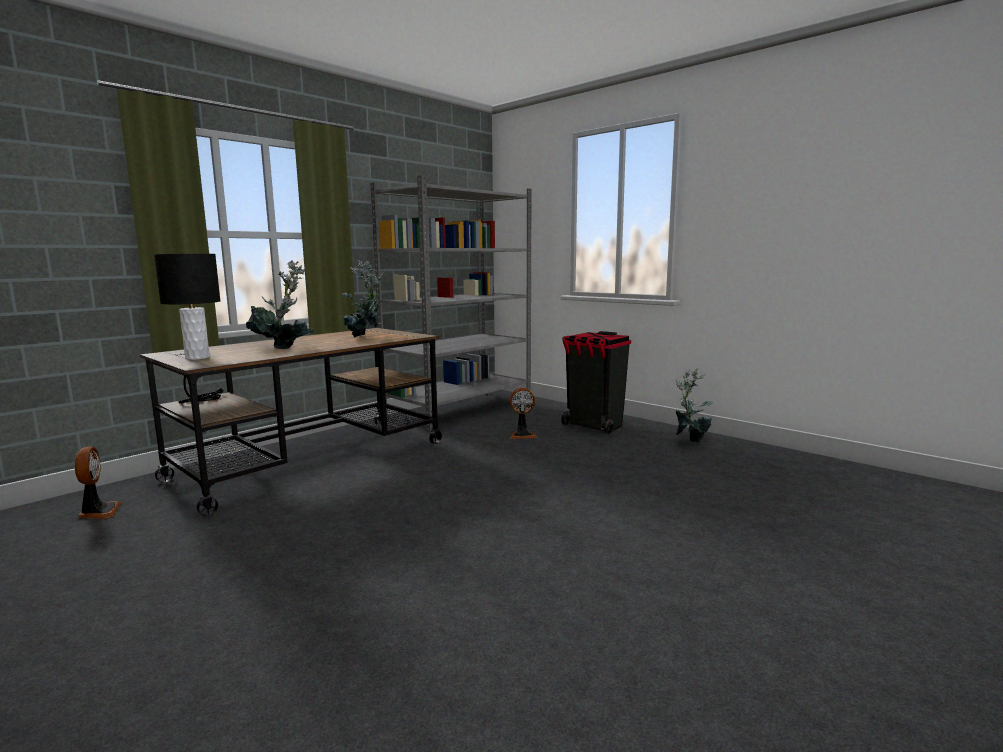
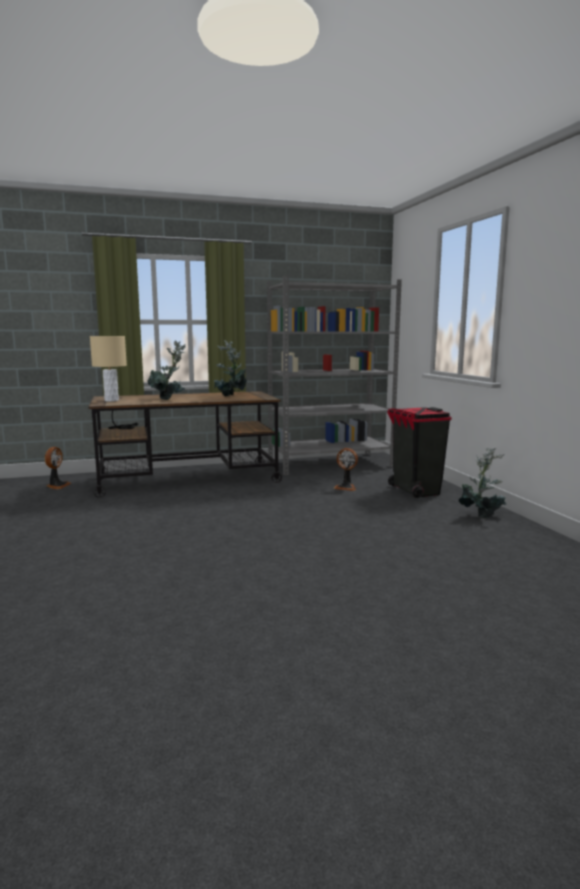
camera: 30 degrees right, 0 degrees up
black table lamp [154,254,221,360] -> beige table lamp [90,336,127,402]

